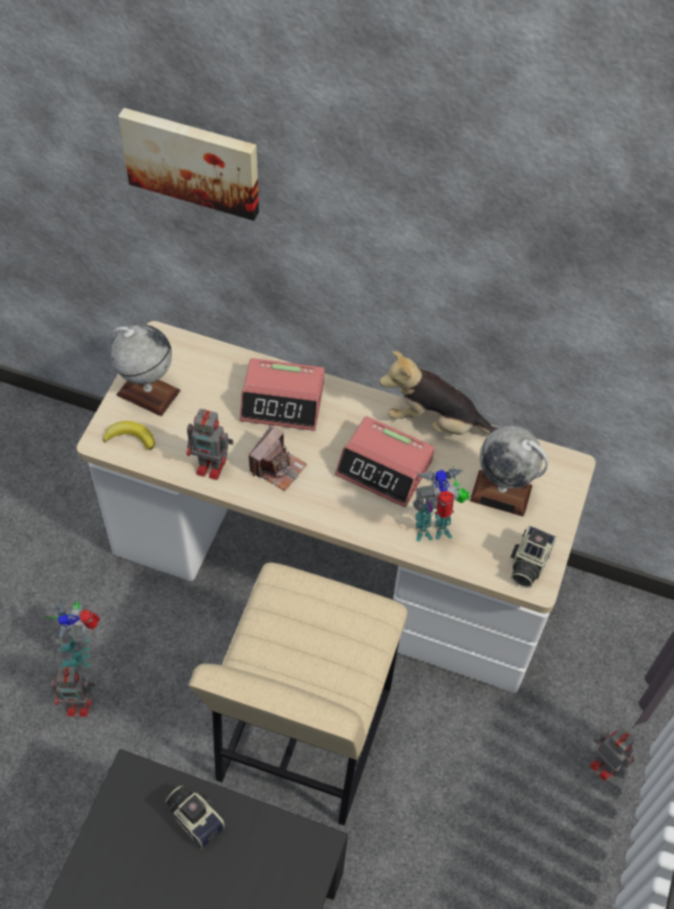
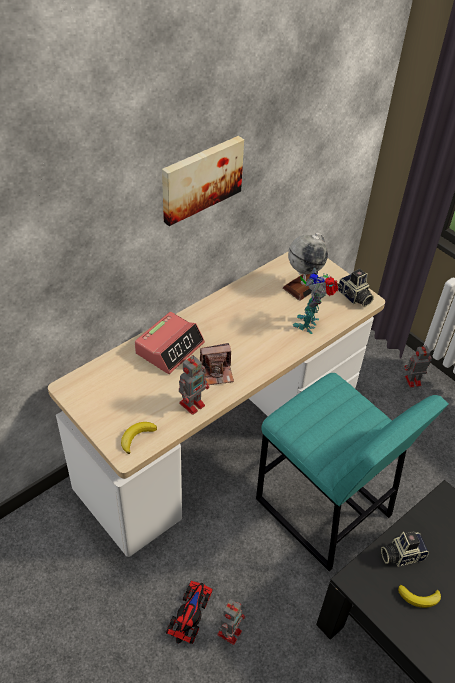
camera: 60 degrees left, 10 degrees down
toy robot [45,601,100,668] -> toy car [166,581,213,644]
globe [110,324,181,416] -> none
picture [118,108,259,221] -> picture moved to [162,136,244,226]
beige chair [188,563,407,826] -> turquoise chair [256,373,449,571]
camera [249,426,307,491] -> camera turned 105 degrees clockwise [200,343,234,385]
alarm clock [335,416,434,507] -> none
plush toy [379,351,499,435] -> none
none -> banana [398,585,441,608]

